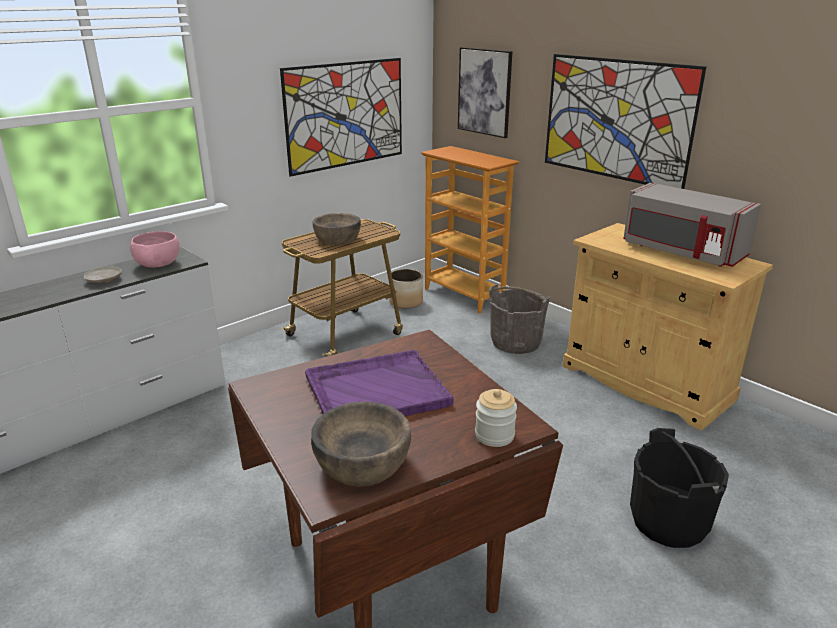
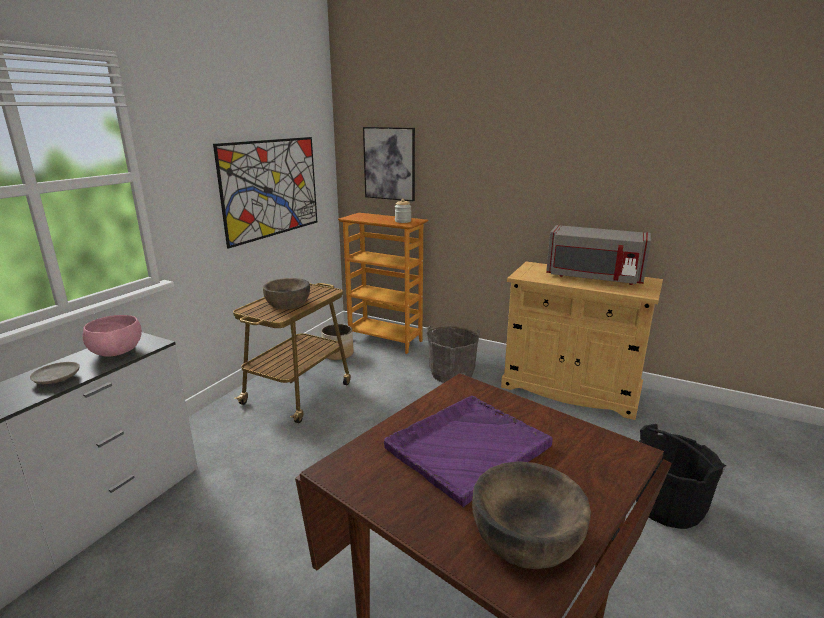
camera: 20 degrees left, 5 degrees down
jar [475,389,517,447] -> jar moved to [395,199,411,223]
picture [545,54,706,189] -> none

